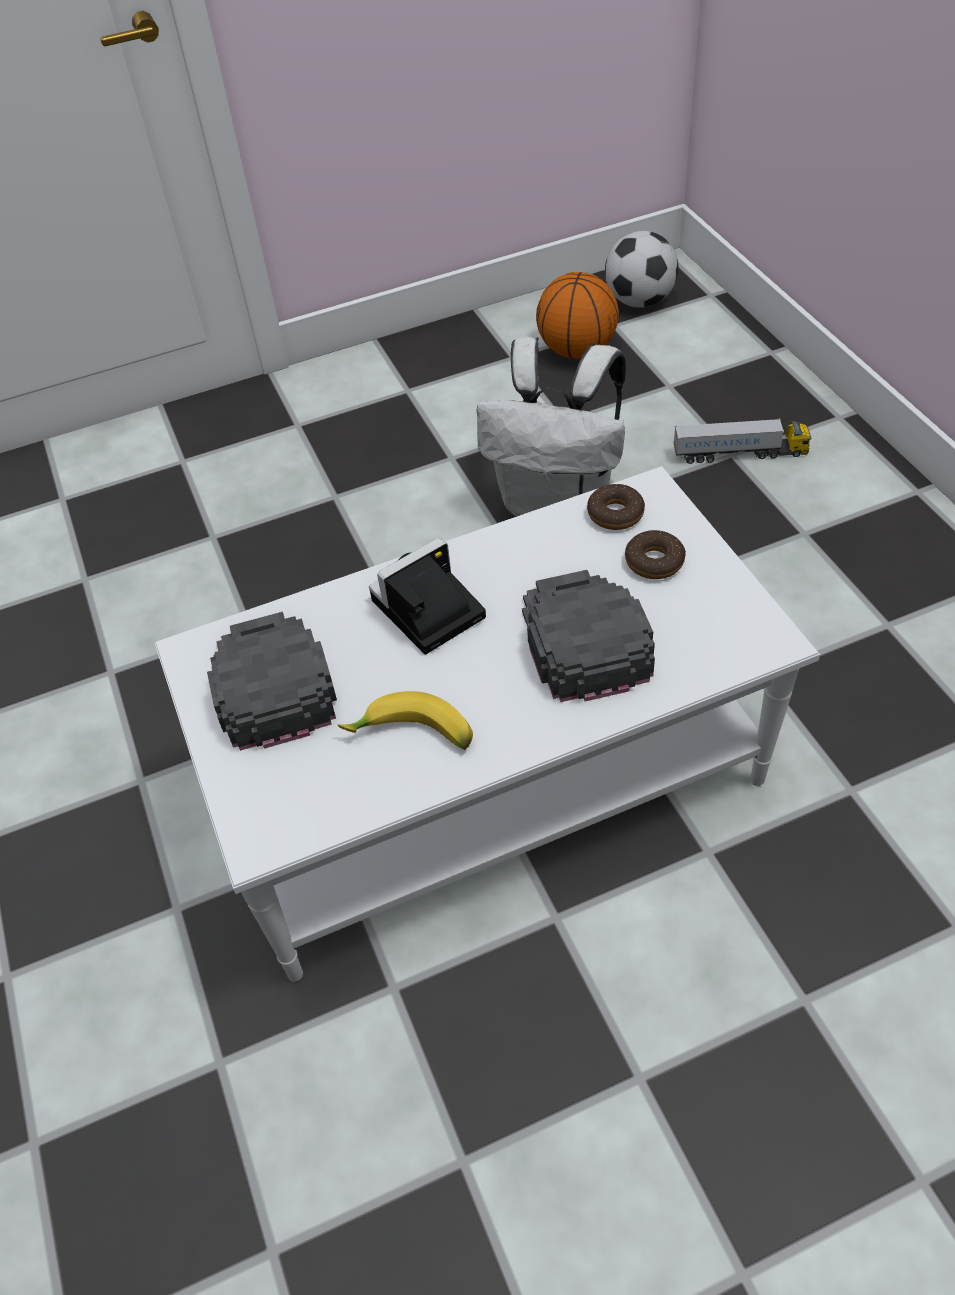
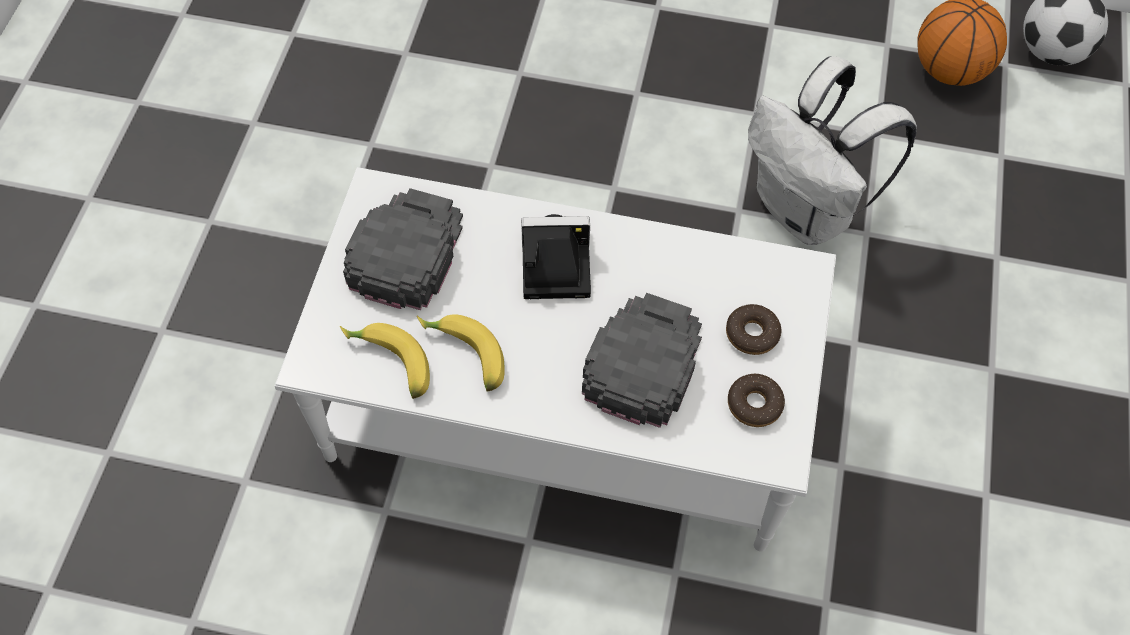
camera: 30 degrees right, 10 degrees up
donut [587,484,645,530] -> donut moved to [728,374,785,427]
toy truck [673,418,811,464] -> none
none -> banana [340,323,430,399]

